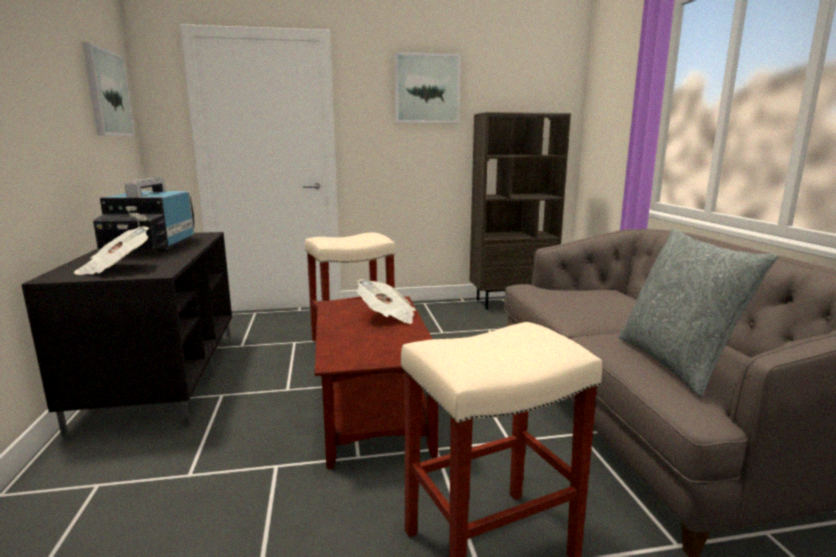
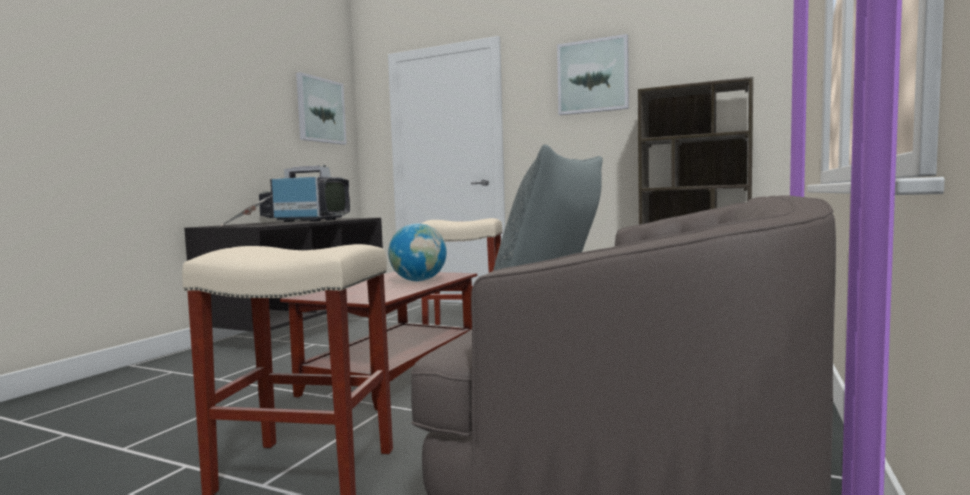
camera: 35 degrees right, 10 degrees down
television [93,176,194,251] -> television turned 75 degrees clockwise [259,165,350,222]
newspaper [356,279,416,324] -> globe [388,223,447,281]

